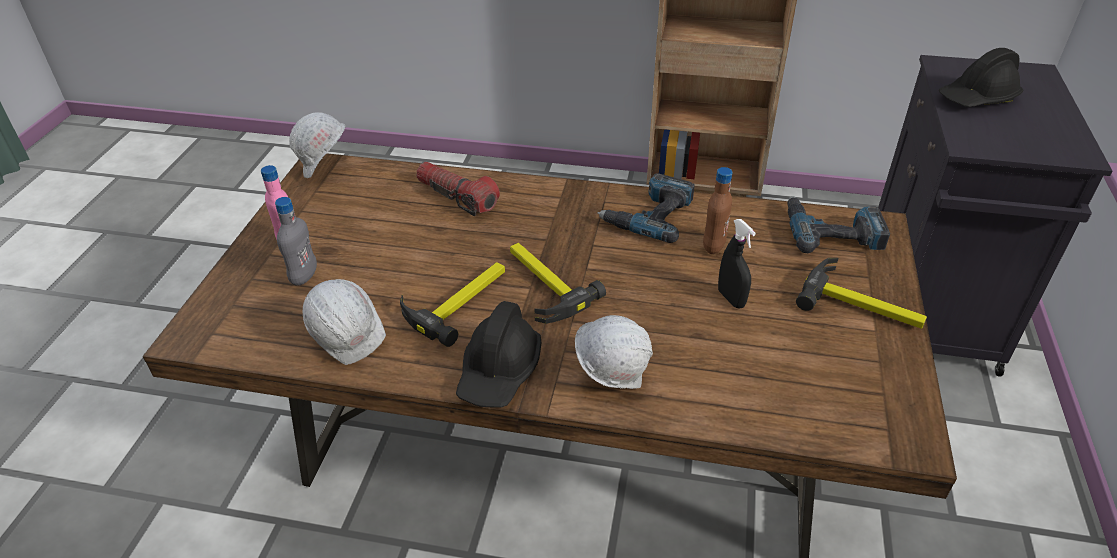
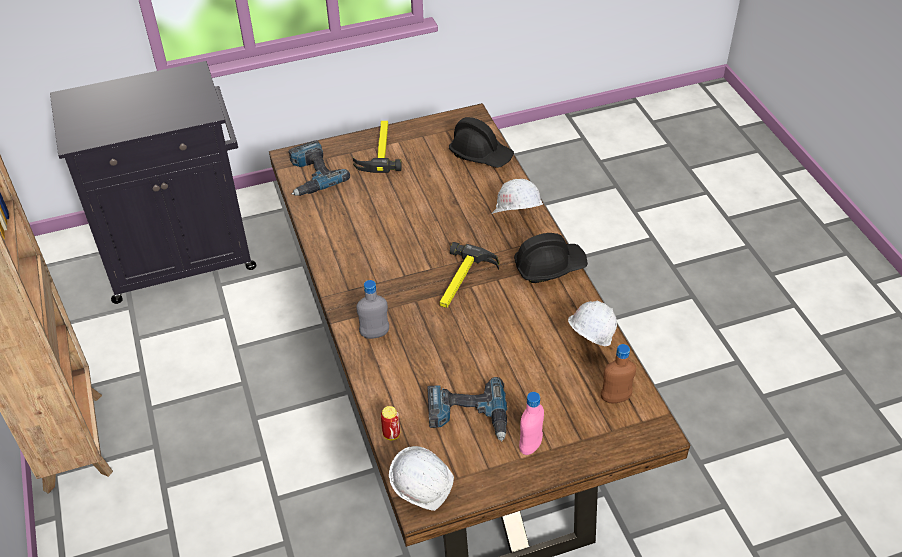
camera: 120 degrees left, 5 degrees up
grey bottle [275,197,317,286] -> grey bottle moved to [357,280,389,339]
hammer [400,262,505,347] -> none
flashlight [416,162,500,216] -> none
power drill [597,173,695,243] -> power drill moved to [427,377,507,442]
brown bottle [703,167,733,254] -> brown bottle moved to [601,344,636,403]
black spray bottle [718,219,756,308] -> none
black hard hat [939,48,1023,107] -> black hard hat moved to [449,117,514,168]
none -> can [381,406,400,440]

